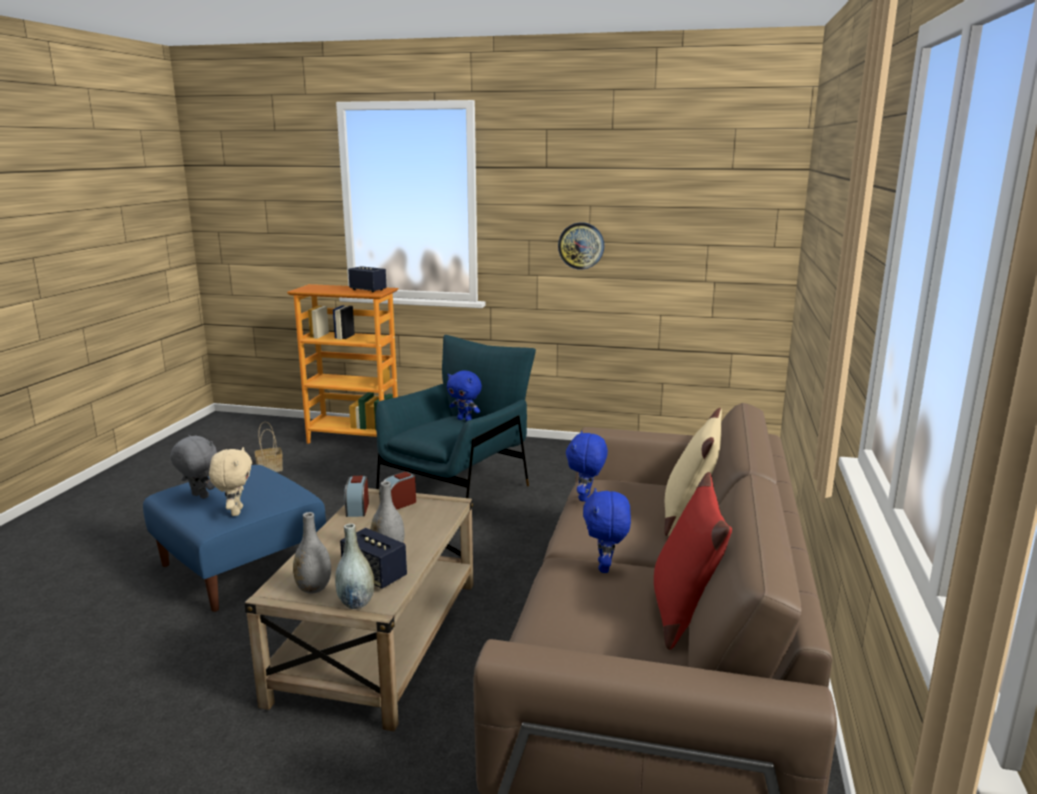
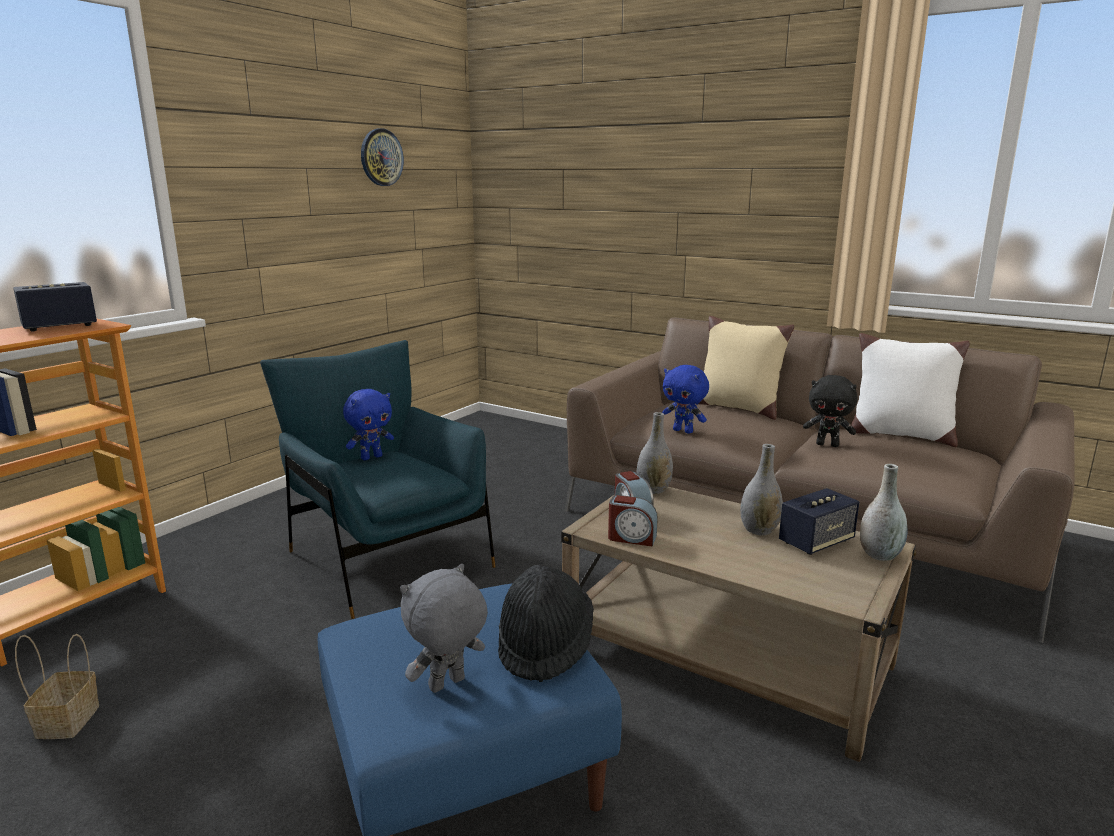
camera: 70 degrees left, 0 degrees up
beige plush toy [209,447,252,516] -> black hat [498,565,594,682]
grey vase [293,512,331,594] -> grey vase moved to [637,412,673,494]
wall clock [558,222,604,270] -> wall clock moved to [361,128,404,186]
blue plush toy [583,488,631,573] -> black plush toy [803,375,858,447]
red pillow [654,472,732,650] -> white pillow [851,333,970,447]

